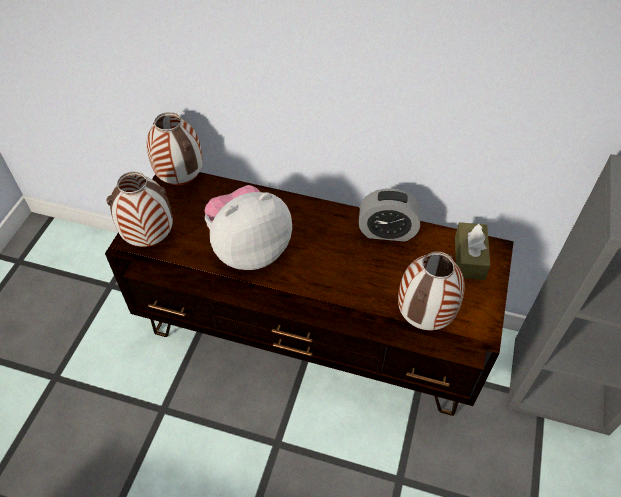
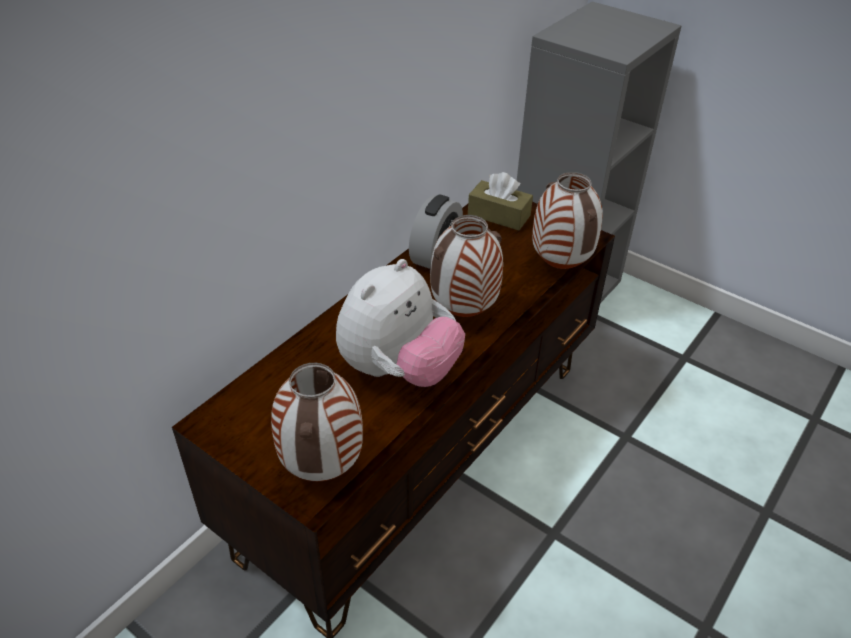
camera: 70 degrees left, 10 degrees down
vase [147,112,203,185] -> vase moved to [430,215,503,317]
plush toy [204,185,292,270] -> plush toy turned 135 degrees counterclockwise [336,259,465,387]

